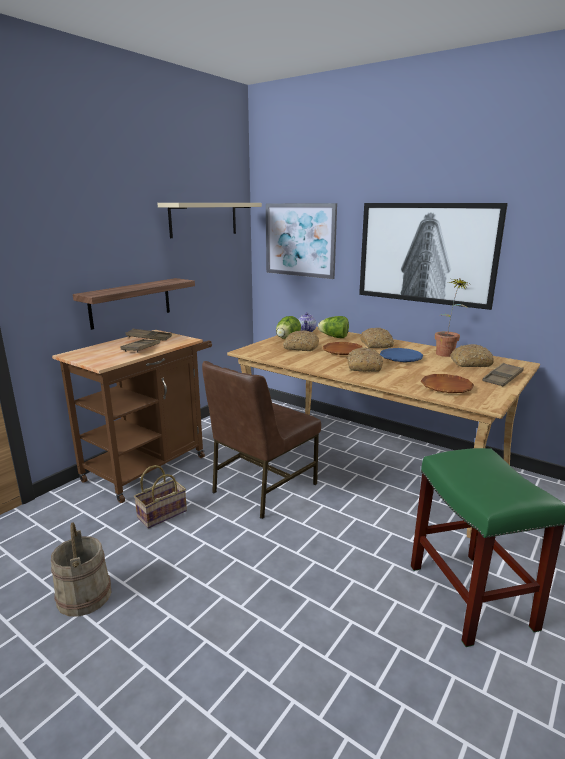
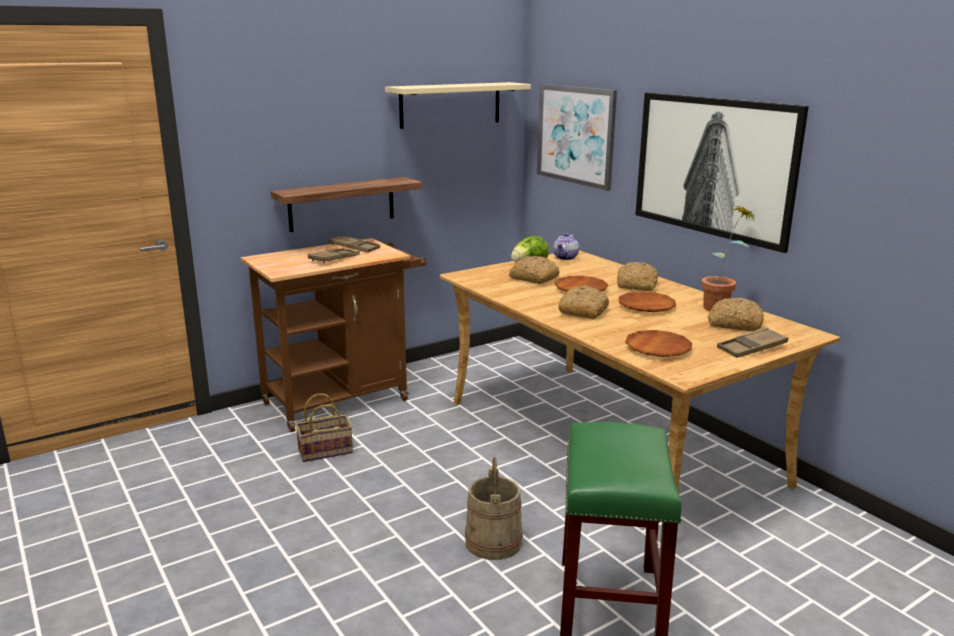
camera: 20 degrees right, 0 degrees up
beige bucket [51,522,111,617] -> beige bucket moved to [465,457,523,560]
brown chair [202,361,321,519] -> none
lettuce [318,316,349,338] -> none
blue plate [380,348,423,362] -> brown plate [619,291,676,312]

